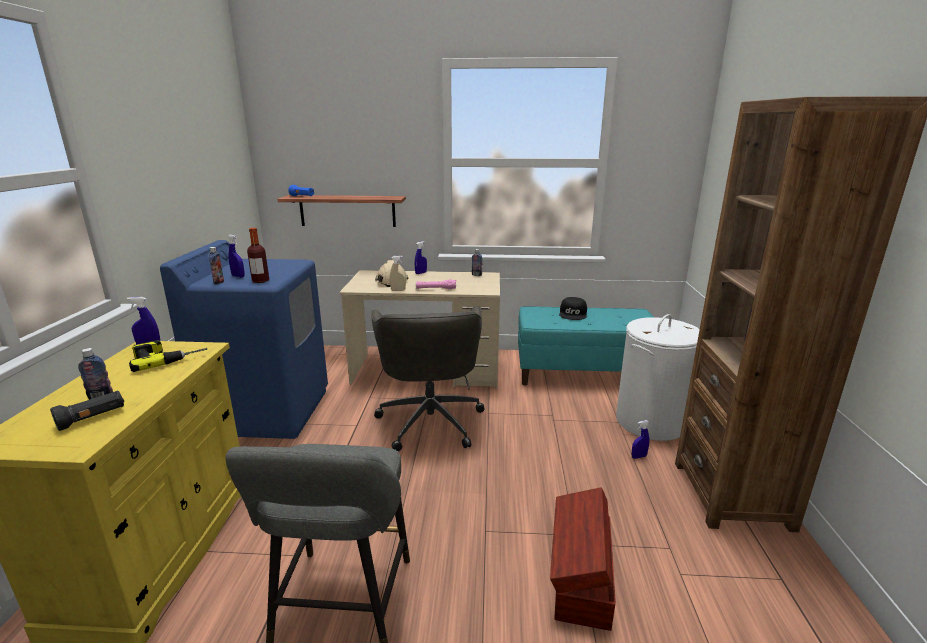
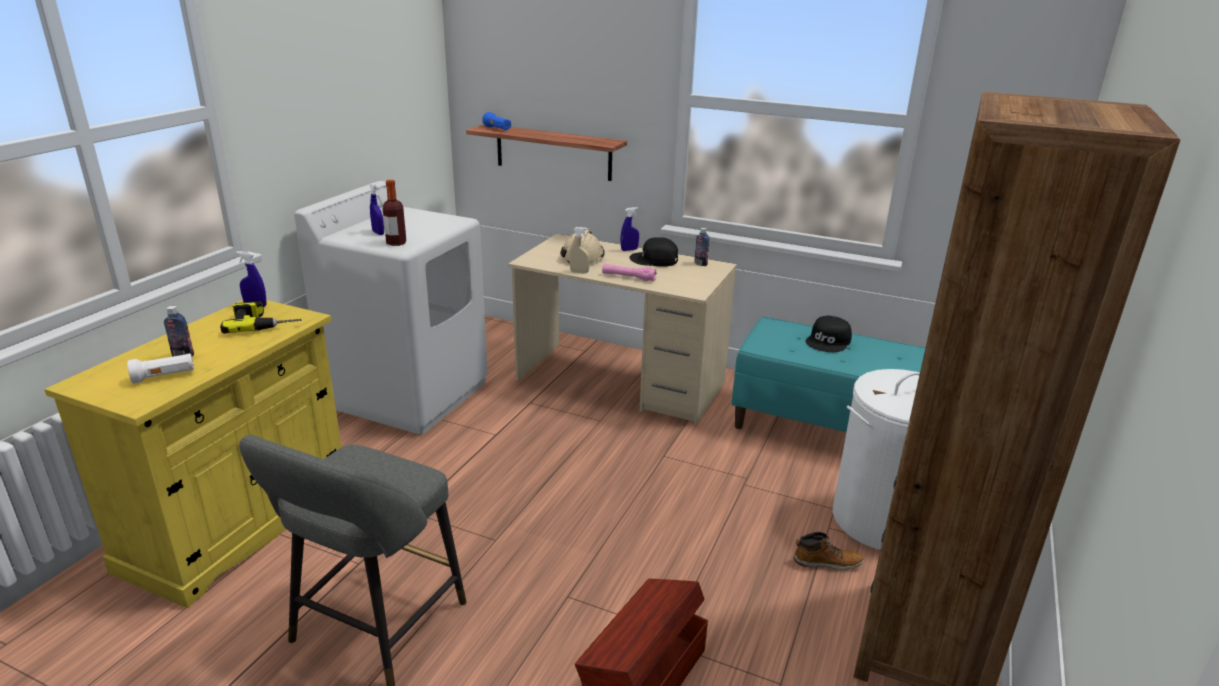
camera: 20 degrees right, 5 degrees up
black flashlight [50,391,124,431] -> white flashlight [127,353,194,384]
blue washing machine [160,240,328,439] -> white washing machine [294,181,488,435]
bottle [209,247,224,284] -> none
grey office chair [371,306,485,451] -> none
blue spray bottle [632,420,650,459] -> boot [794,532,864,570]
none -> black cap [629,237,678,267]

